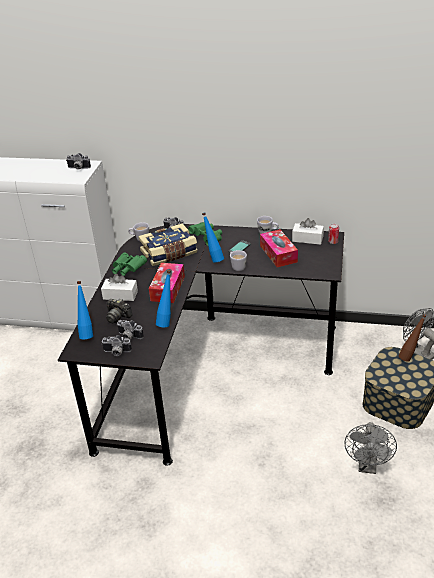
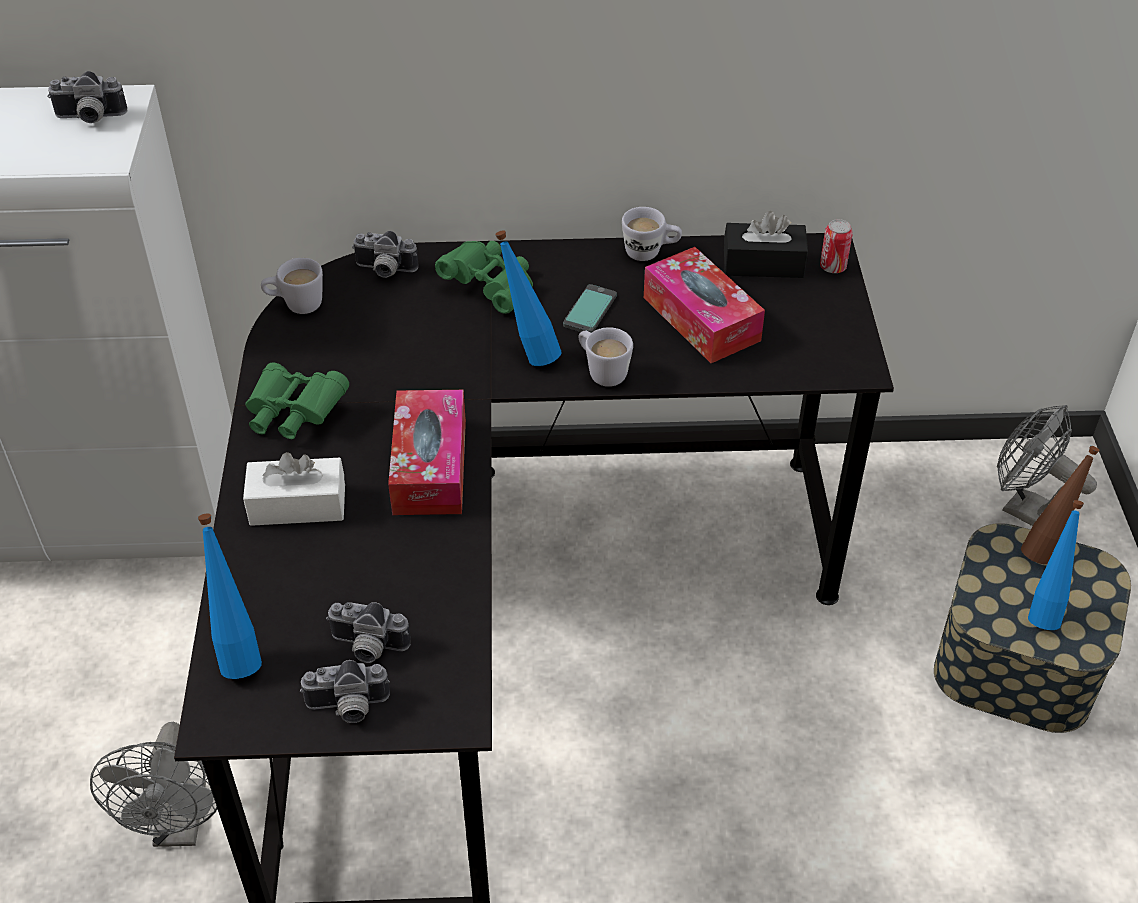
camera: 15 degrees left, 10 degrees up
camera [106,299,132,324] -> none
book [138,223,198,266] -> none
blue bottle [156,270,171,327] -> blue bottle moved to [1028,500,1084,630]
white tissue box [292,218,324,245] -> black tissue box [724,211,808,278]
grey fan [344,422,397,474] -> grey fan moved to [90,722,217,847]

